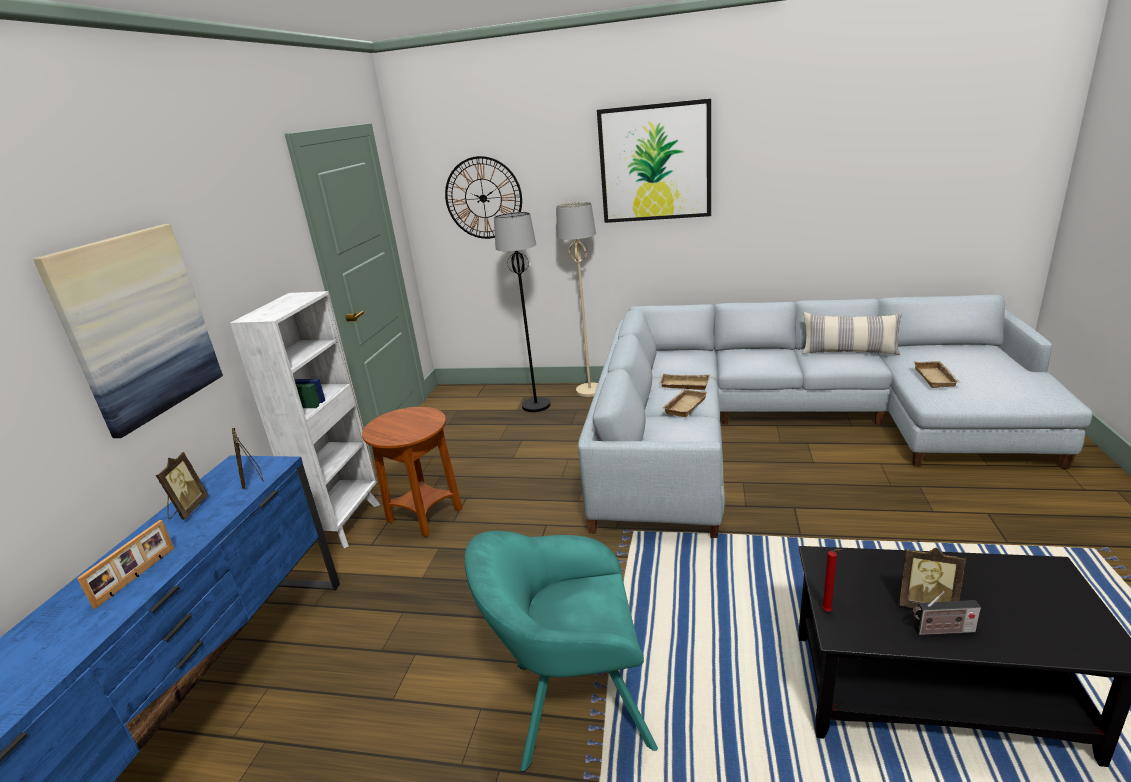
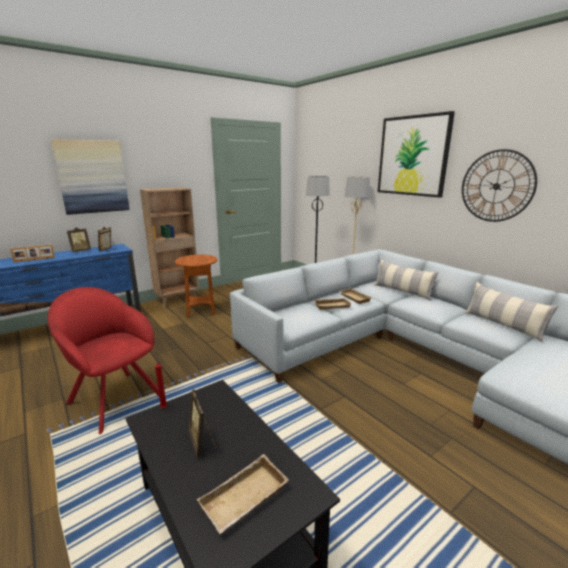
camera: 40 degrees right, 5 degrees down
white bookcase [230,291,380,548] -> brown bookcase [140,187,199,307]
wall clock [445,156,522,239] -> wall clock moved to [462,149,537,222]
turquoise armchair [465,531,658,772] -> red armchair [47,287,159,434]
radio [912,591,981,635] -> none
beige tray [913,361,961,388] -> beige tray moved to [197,454,289,534]
none -> pillow [374,259,438,301]

